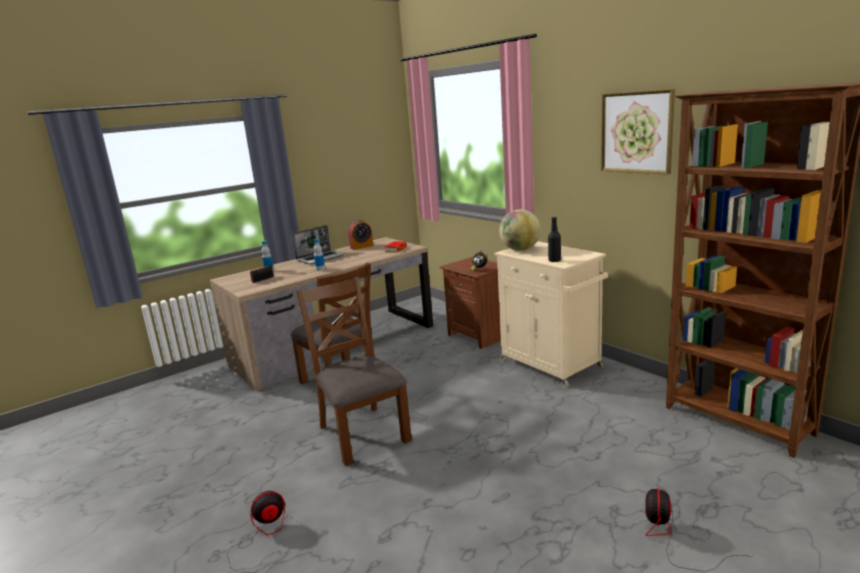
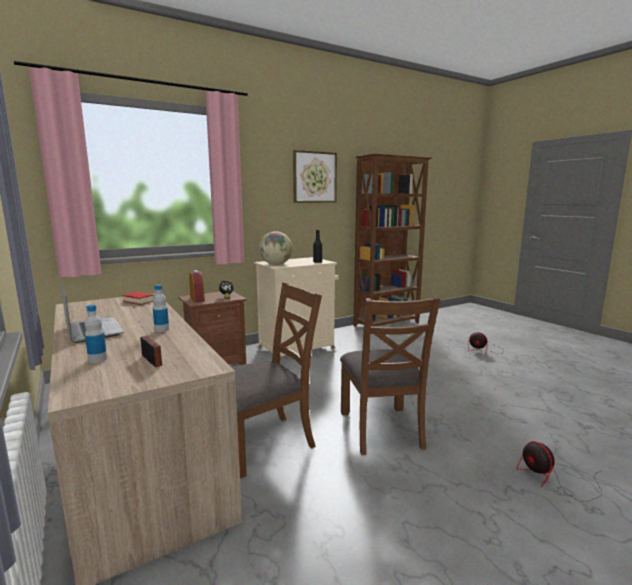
camera: 85 degrees left, 5 degrees down
brown chair [296,277,412,466] -> brown chair turned 75 degrees counterclockwise [340,296,440,455]
alarm clock [348,220,373,250] -> alarm clock moved to [189,270,205,302]

